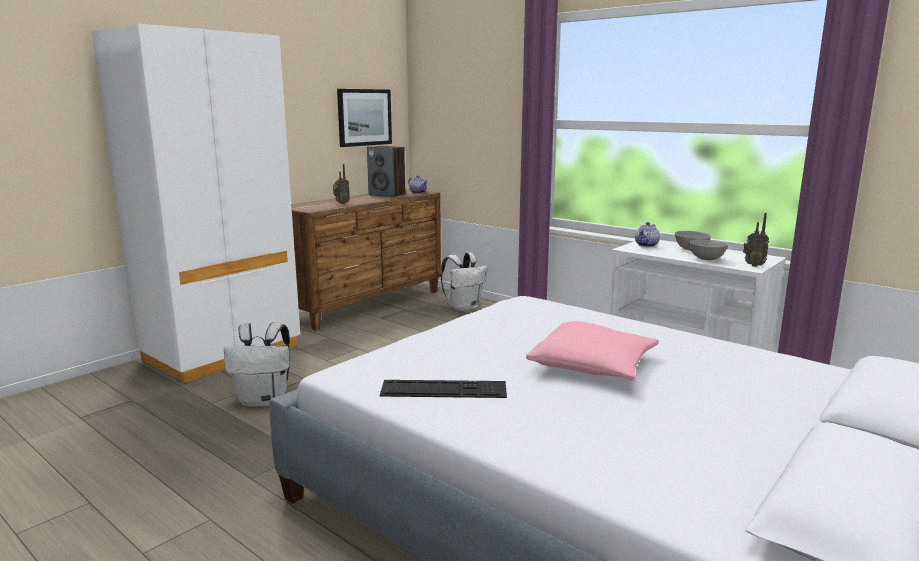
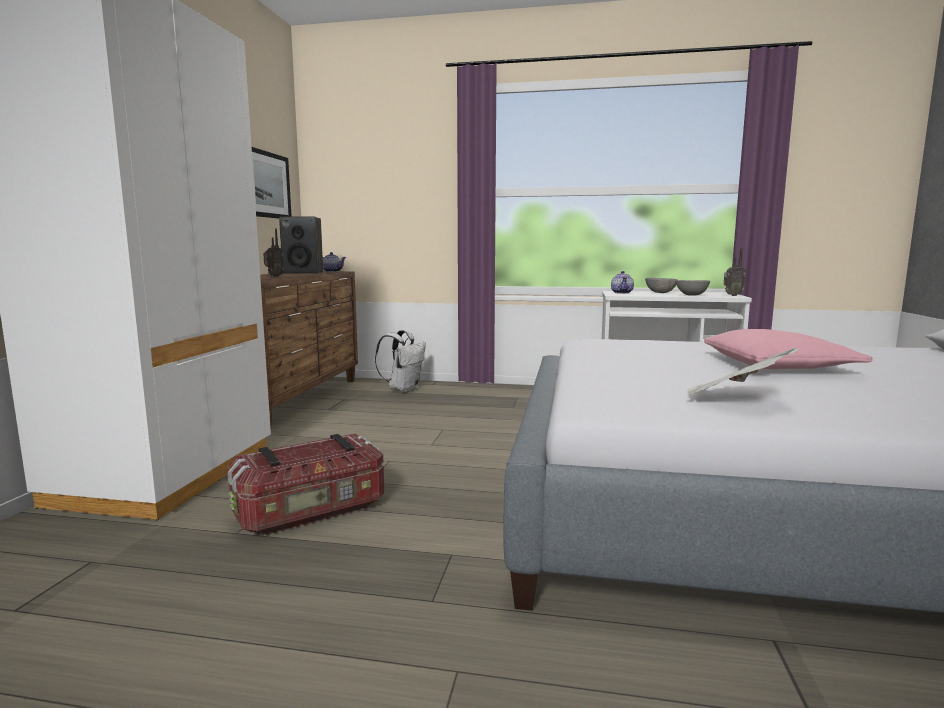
camera: 30 degrees left, 5 degrees down
white backpack [224,323,290,407] -> storage box [227,434,384,535]
keyboard [380,380,507,398] -> newspaper [687,348,799,395]

